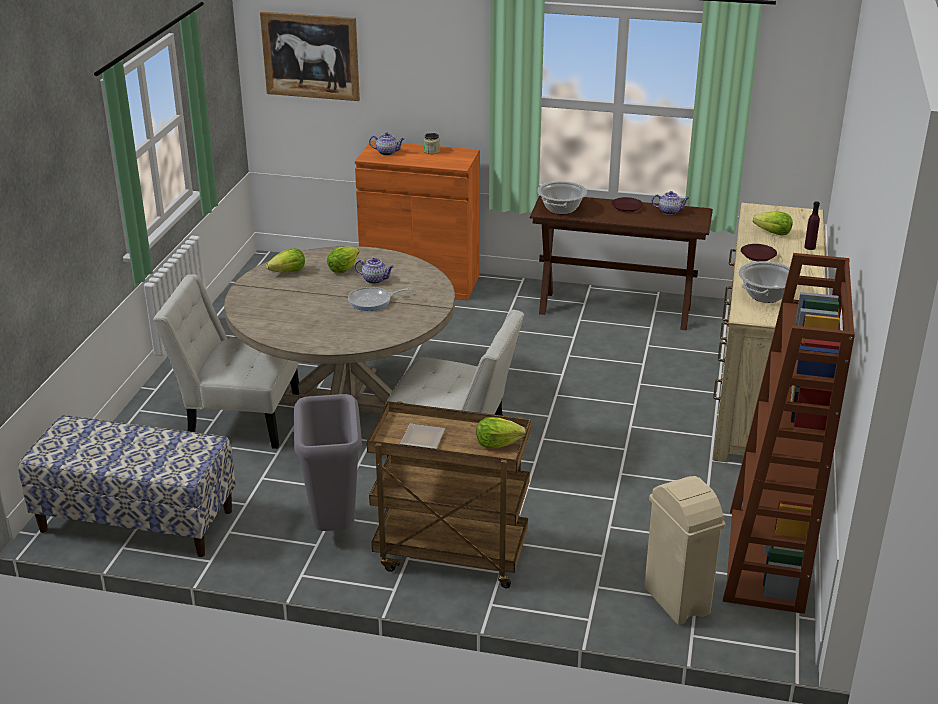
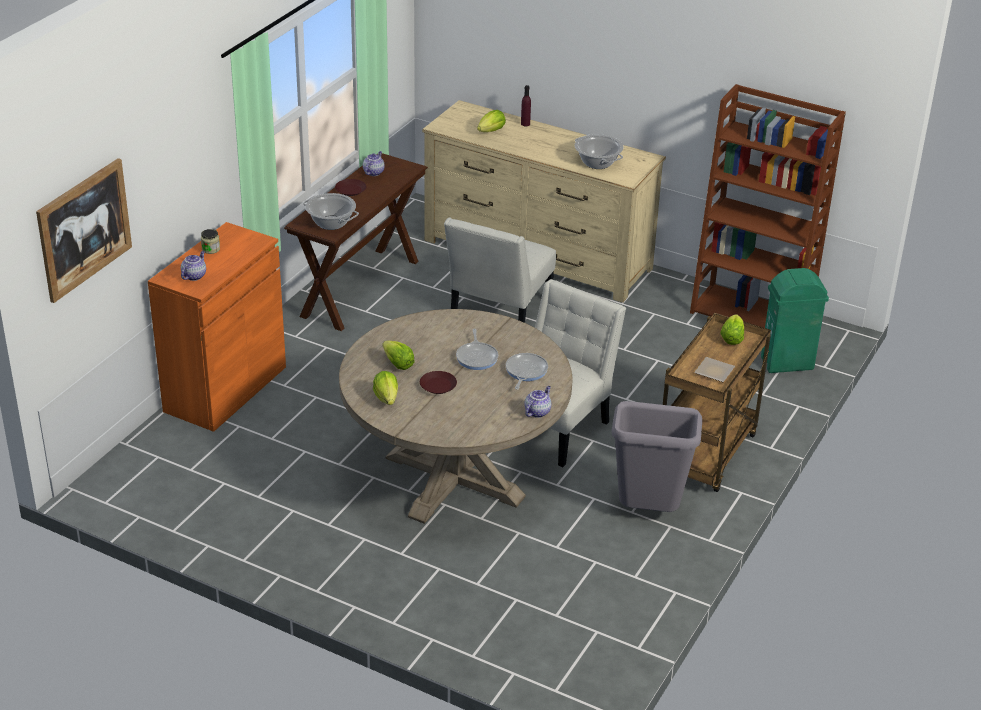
camera: 75 degrees left, 5 degrees up
bench [18,415,236,557] -> none
white chair [153,274,299,449] -> white chair moved to [444,217,556,323]
teapot [355,258,394,284] -> teapot moved to [524,386,551,418]
beige trash can [644,476,726,625] -> green trash can [761,268,829,373]
brown plate [741,244,777,261] -> brown plate moved to [420,371,457,394]
none -> frying pan [506,353,548,389]

